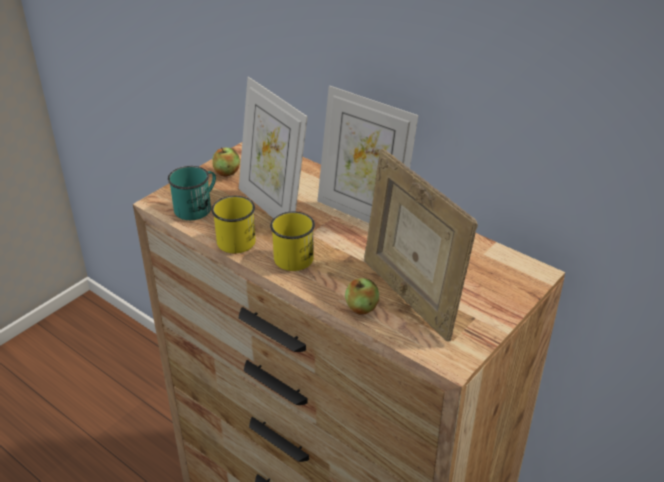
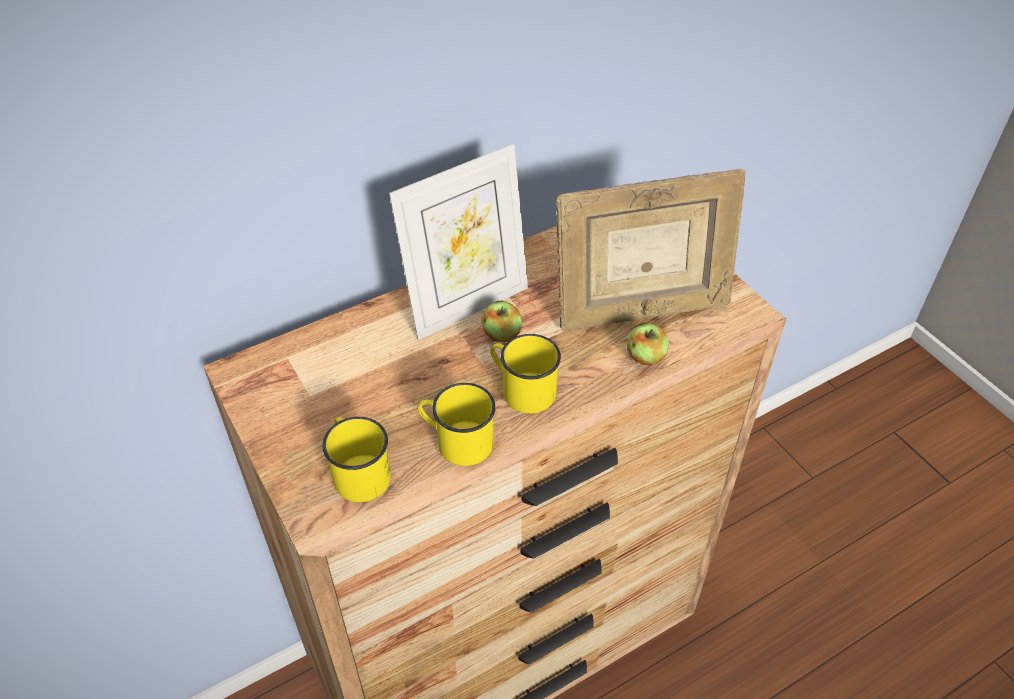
camera: 70 degrees left, 10 degrees up
turquoise mug [168,166,216,220] -> yellow mug [323,417,391,502]
apple [212,147,240,177] -> apple moved to [481,300,522,342]
picture frame [239,77,308,219] -> none

